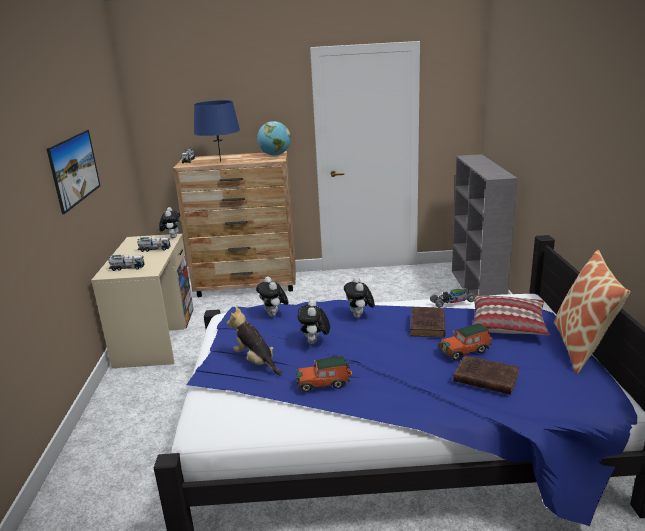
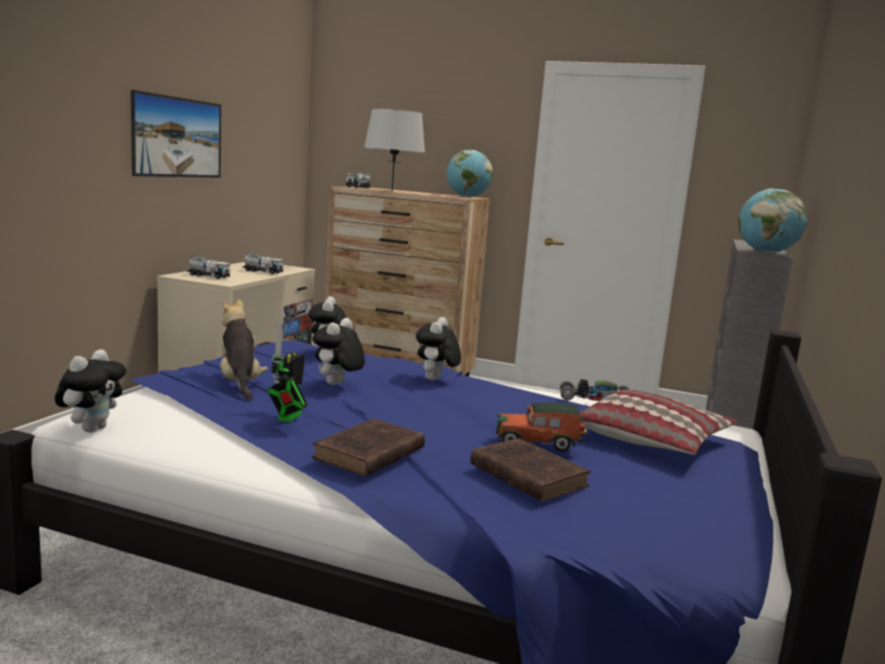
camera: 20 degrees right, 10 degrees down
plush toy [159,207,180,238] -> plush toy moved to [55,349,126,432]
blue table lamp [194,100,240,162] -> grey table lamp [364,109,425,191]
toy car [296,356,352,392] -> toy robot [267,320,308,422]
brown book [410,307,446,337] -> brown book moved to [312,419,425,477]
pillow [554,250,630,374] -> none
none -> globe [738,188,807,253]

